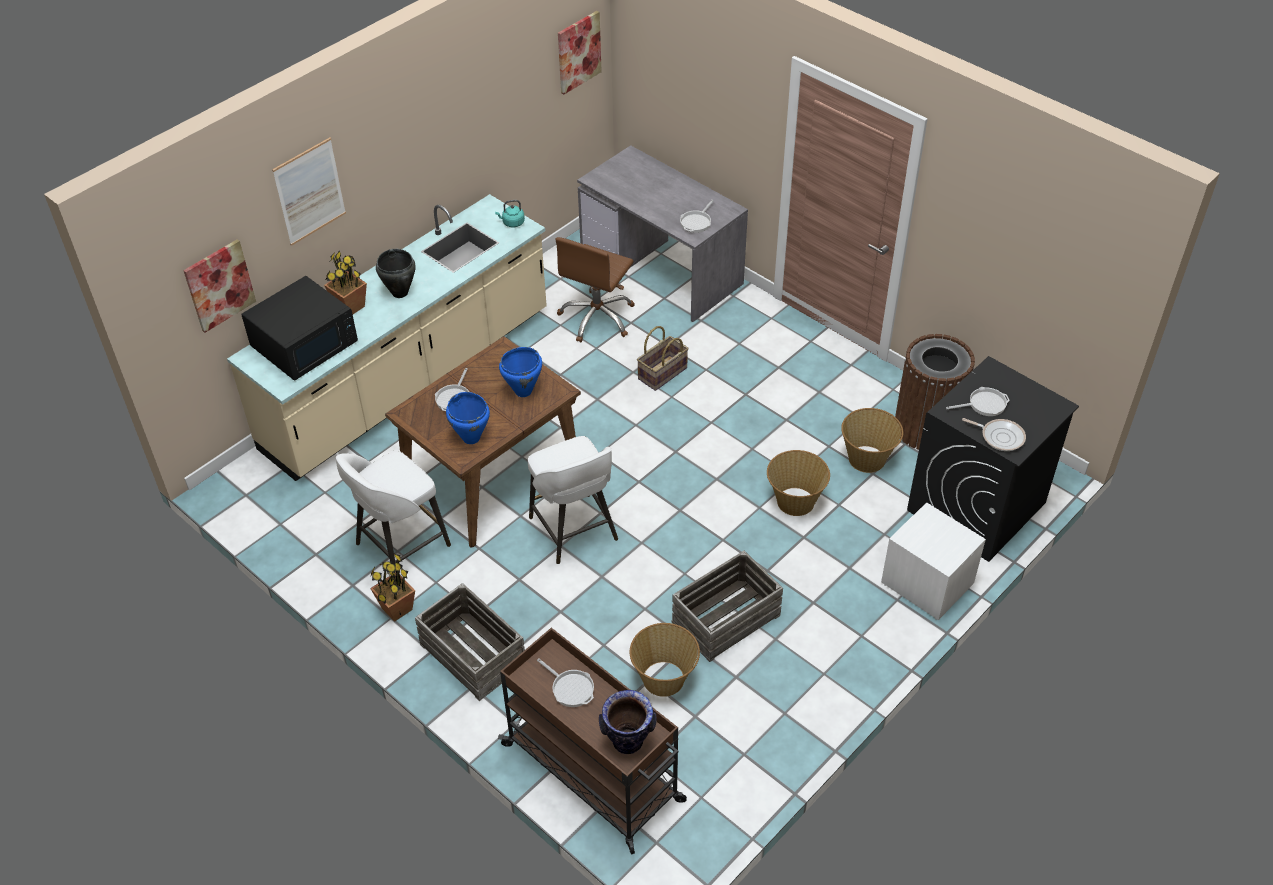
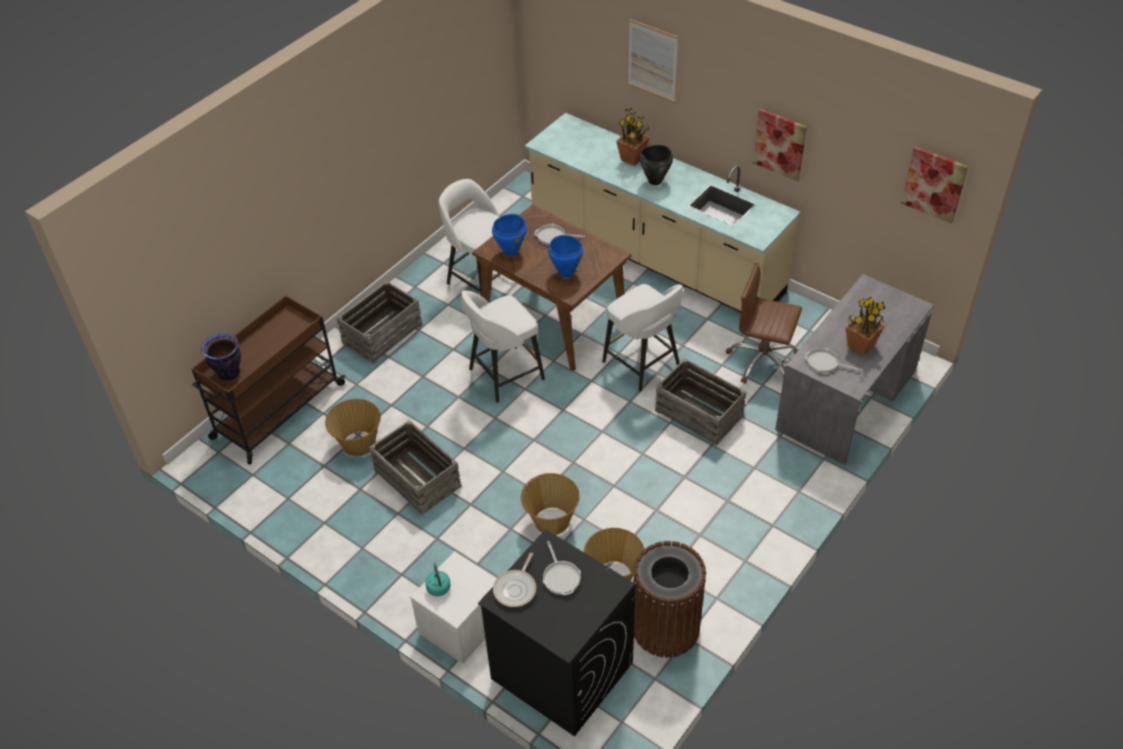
camera: 85 degrees right, 0 degrees up
picture [183,239,256,333] -> picture moved to [753,109,807,181]
black microwave [241,276,358,381] -> none
potted plant [370,553,415,622] -> potted plant moved to [846,297,885,356]
turquoise kettle [495,200,525,227] -> turquoise kettle moved to [425,563,451,596]
frying pan [537,658,594,707] -> none
basket [637,326,689,391] -> crate [655,358,746,446]
none -> white stool [602,284,683,392]

